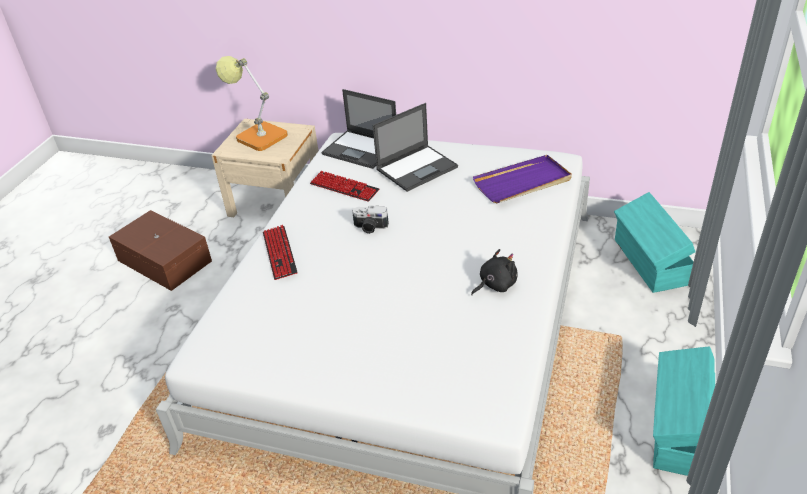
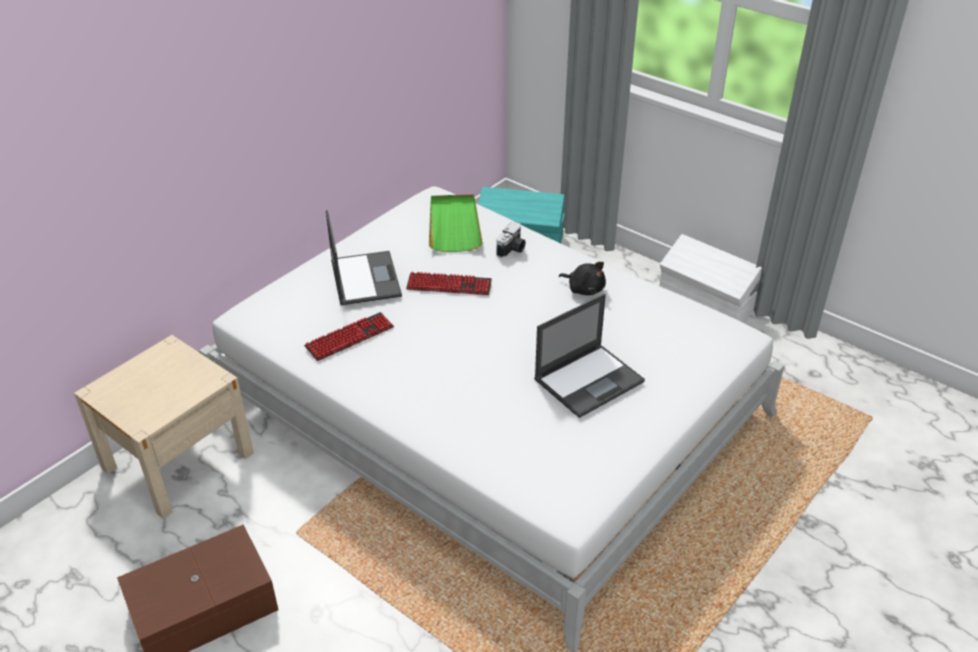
camera: 70 degrees left, 0 degrees up
table lamp [216,56,288,151] -> none
keyboard [263,225,298,280] -> keyboard moved to [406,272,492,295]
laptop [321,89,396,169] -> laptop moved to [534,294,645,418]
camera [352,205,389,234] -> camera moved to [496,222,526,258]
black plush toy [471,249,518,295] -> black plush toy turned 135 degrees clockwise [559,262,606,295]
purple tray [473,155,572,203] -> green tray [429,194,483,252]
turquoise storage box [653,347,715,476] -> white storage box [659,234,762,322]

